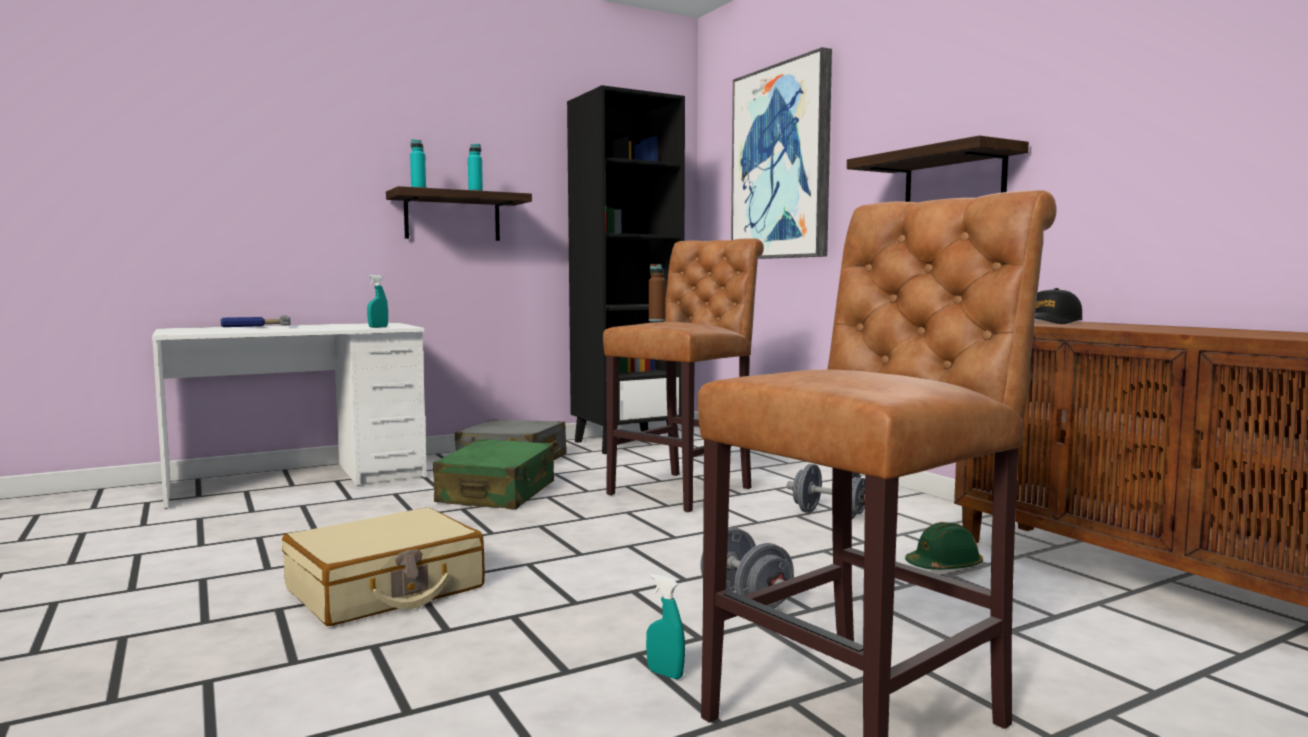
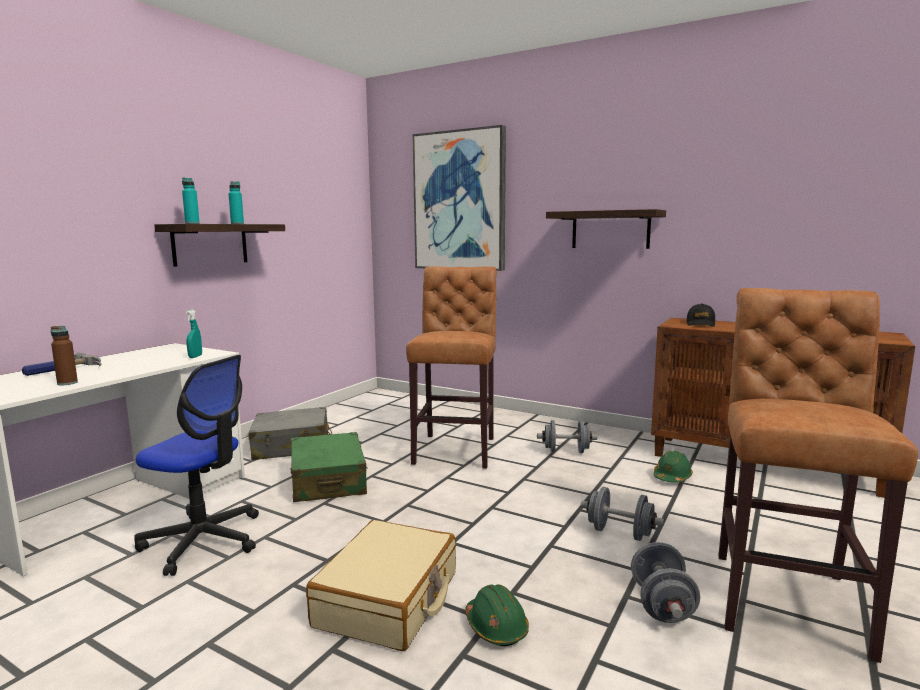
camera: 30 degrees left, 5 degrees up
black bookcase [567,85,685,454] -> none
turquoise spray bottle [646,574,685,680] -> grey dumbbell [631,542,700,623]
brown bottle [649,264,666,322] -> brown bottle moved to [51,326,78,385]
none -> office chair [134,355,259,576]
none -> green hard hat [465,584,529,646]

